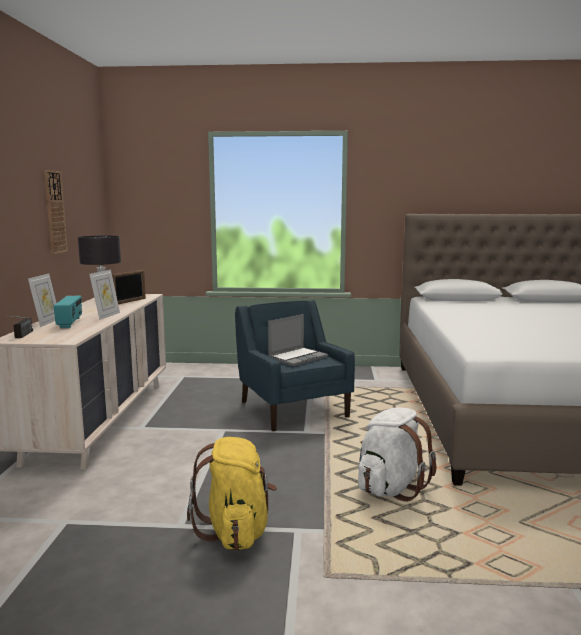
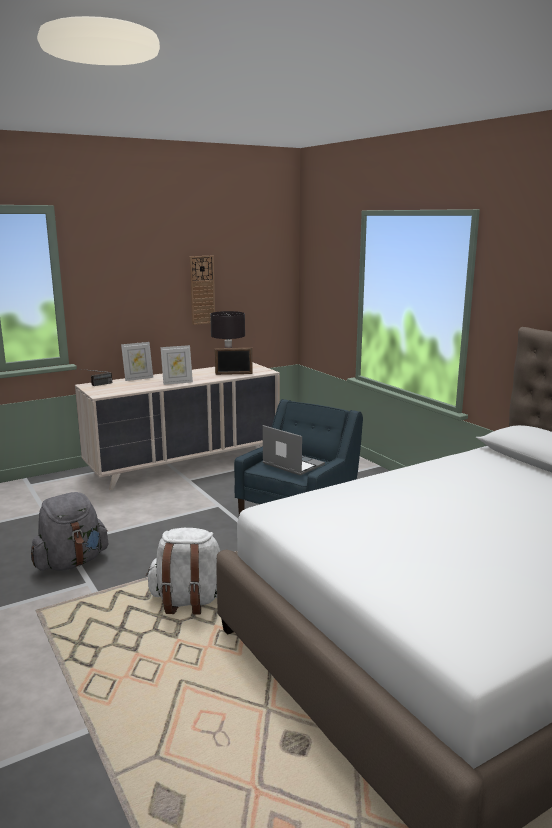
camera: 55 degrees right, 5 degrees up
radio [54,295,82,328] -> none
yellow backpack [187,437,277,551] -> grey backpack [31,492,108,571]
laptop [268,314,328,366] -> laptop turned 150 degrees counterclockwise [263,425,325,476]

